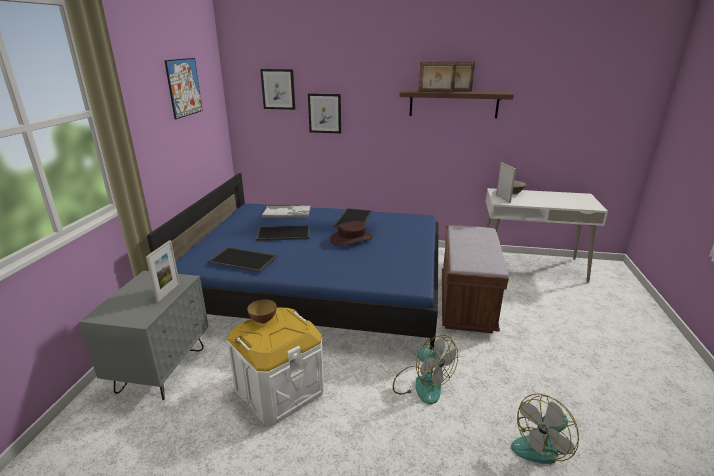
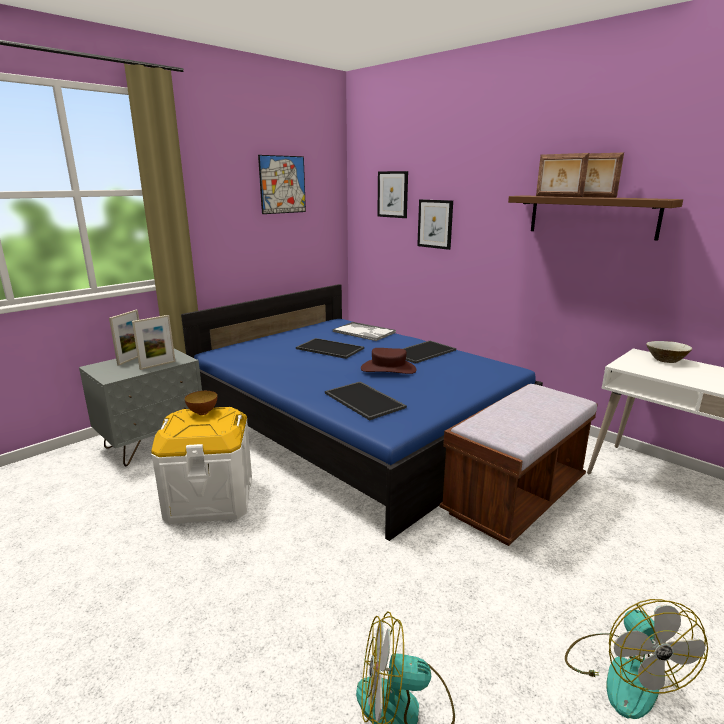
camera: 35 degrees right, 5 degrees down
tray [208,247,277,273] -> tray moved to [325,382,407,421]
fan [393,335,458,405] -> fan moved to [565,599,708,719]
picture frame [496,162,516,203] -> picture frame moved to [109,310,139,365]

